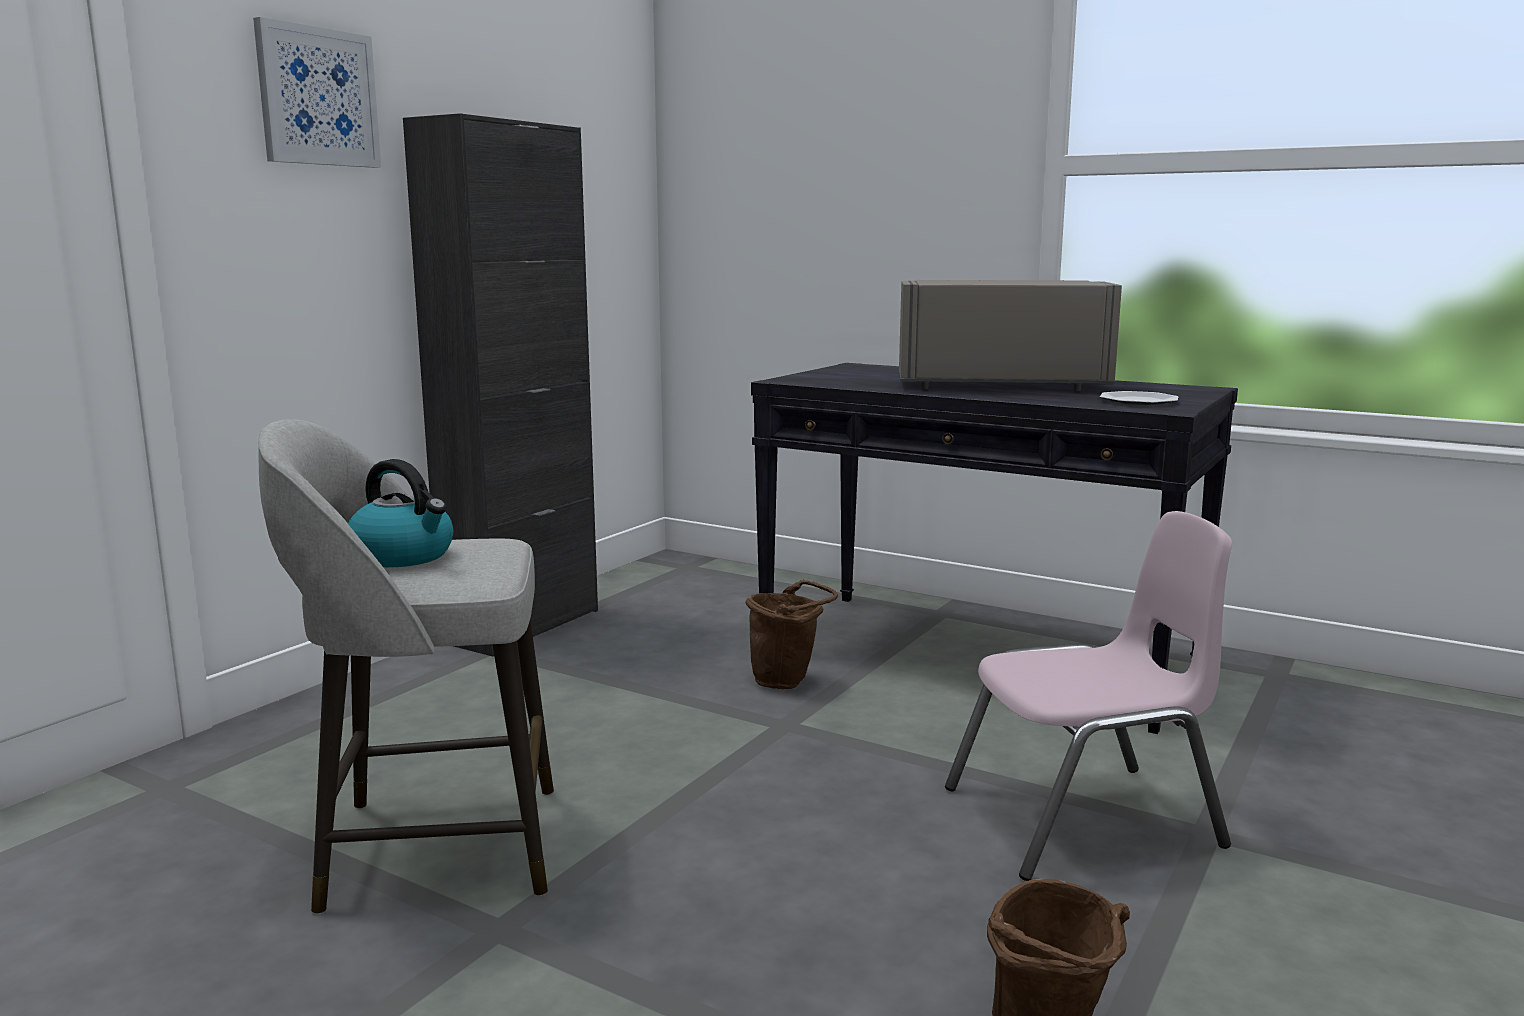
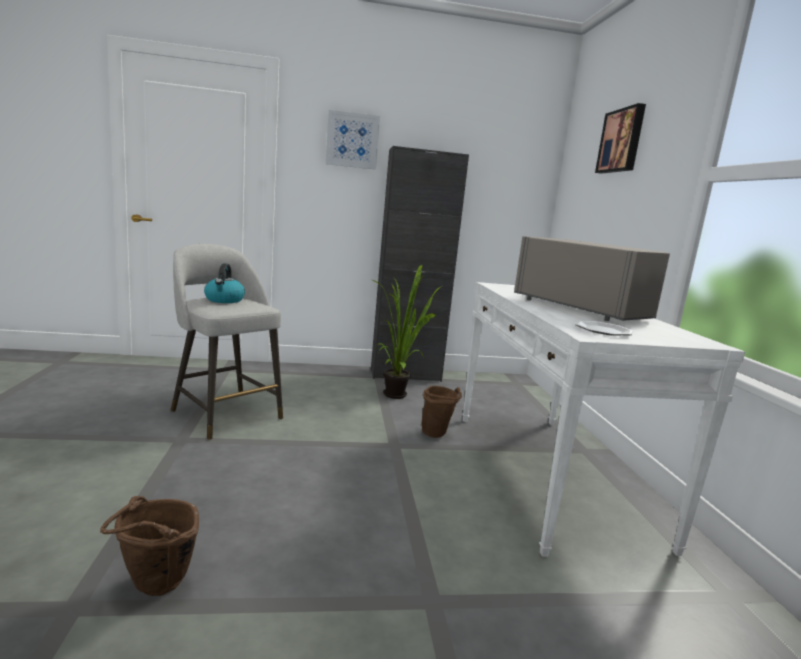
camera: 50 degrees right, 0 degrees up
black console table [751,363,1238,734] -> white console table [462,282,745,557]
pink chair [945,511,1232,881] -> none
none -> potted plant [373,265,442,399]
none -> picture [595,103,646,174]

